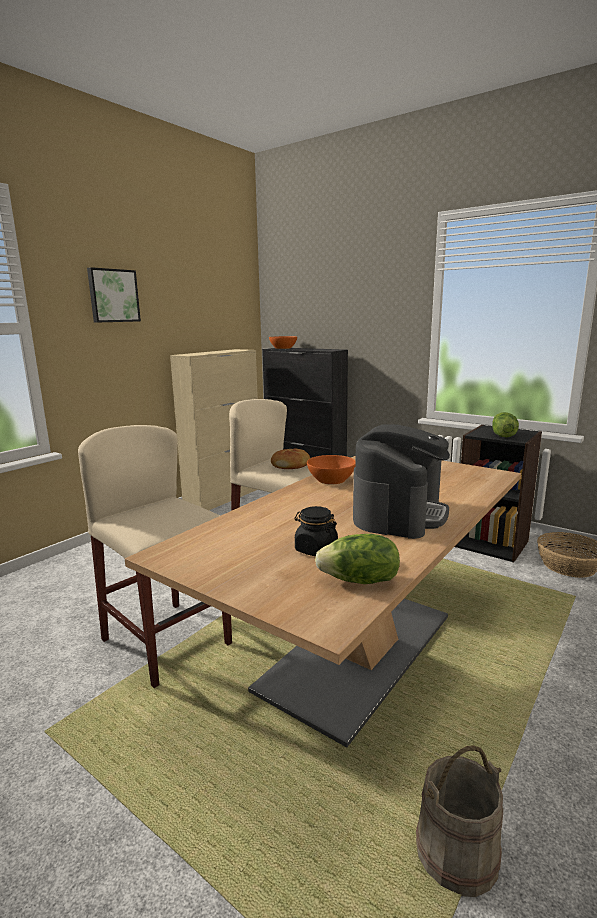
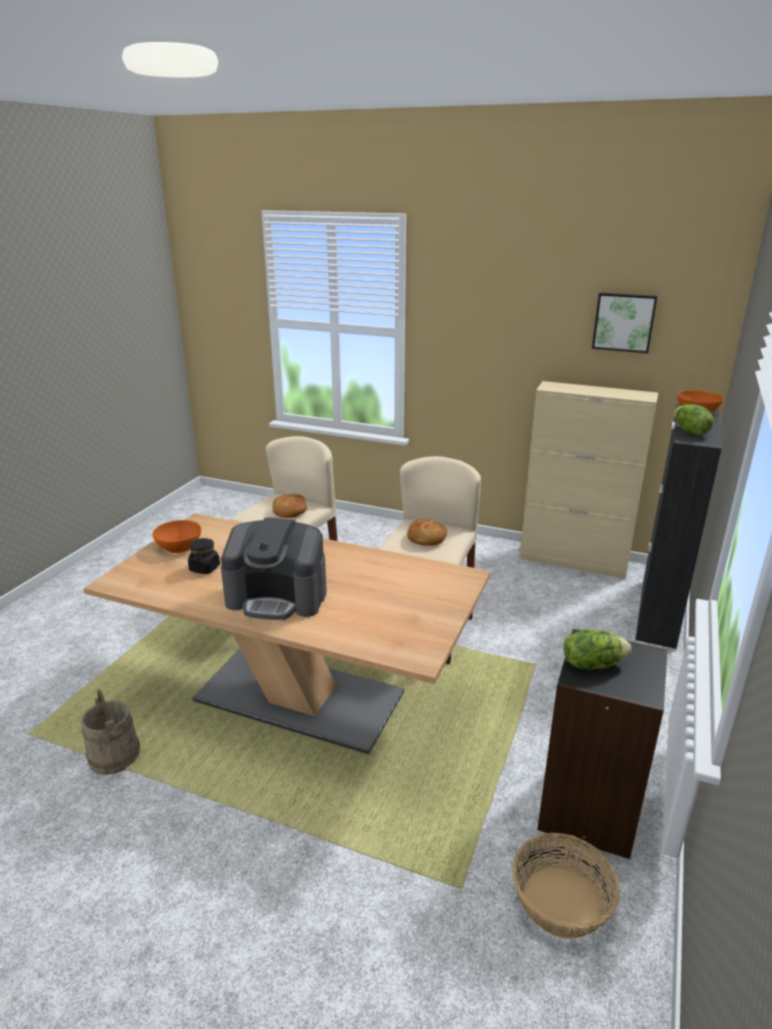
camera: 75 degrees right, 10 degrees up
picture [87,267,141,323] -> picture moved to [592,292,658,353]
orange bowl [307,455,356,484] -> orange bowl moved to [152,520,201,553]
lettuce [315,534,400,584] -> lettuce moved to [674,404,714,435]
none -> bread [273,494,307,518]

